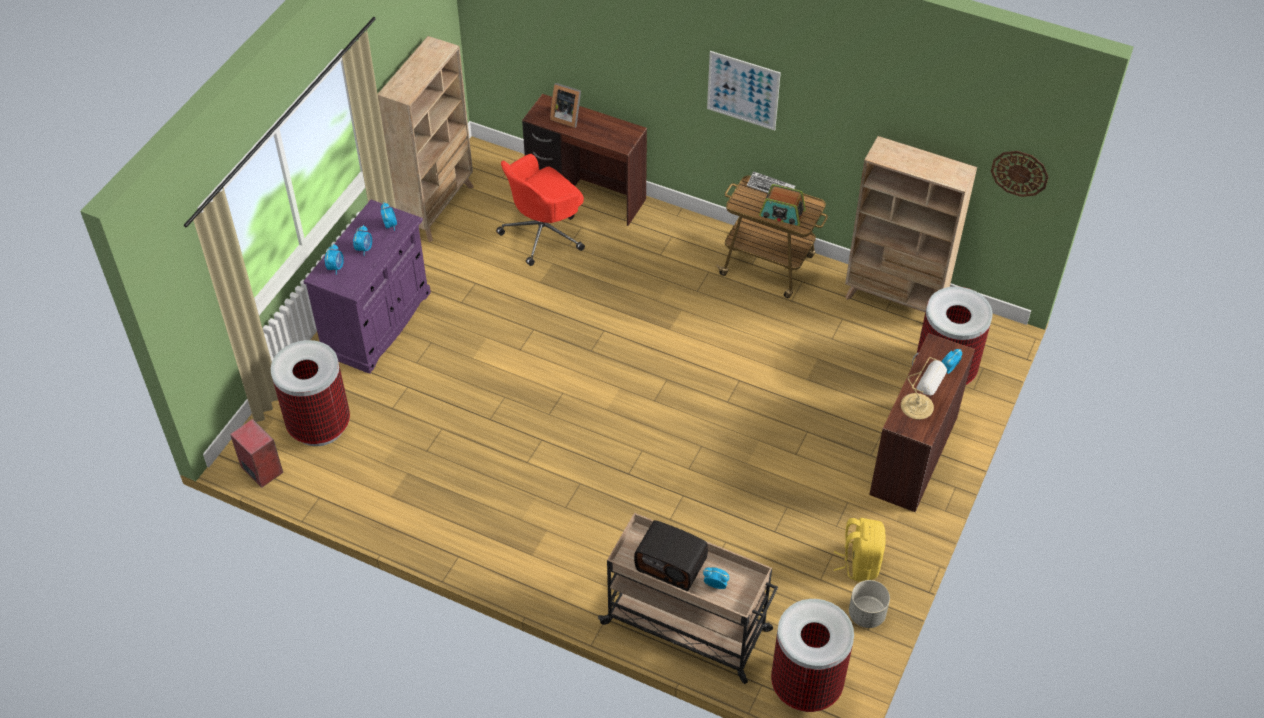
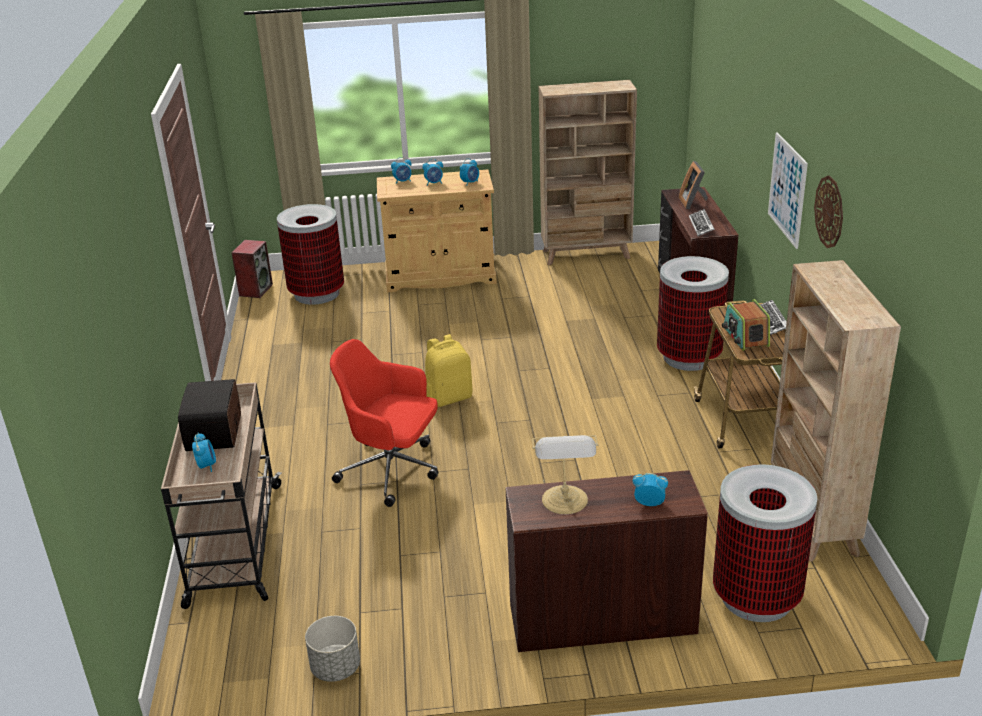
camera: 60 degrees right, 20 degrees down
purple cabinet [303,200,431,374] -> beige cabinet [377,170,497,293]
red office chair [496,154,585,266] -> red office chair moved to [330,339,438,507]
trash can [771,599,854,712] -> trash can moved to [657,256,729,371]
yellow backpack [833,518,886,582] -> yellow backpack moved to [425,334,472,407]
wall clock [991,151,1048,197] -> wall clock moved to [814,175,843,248]
none -> keyboard [689,209,715,236]

